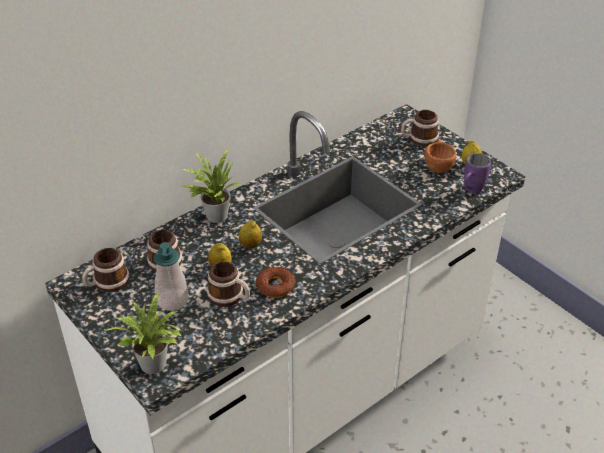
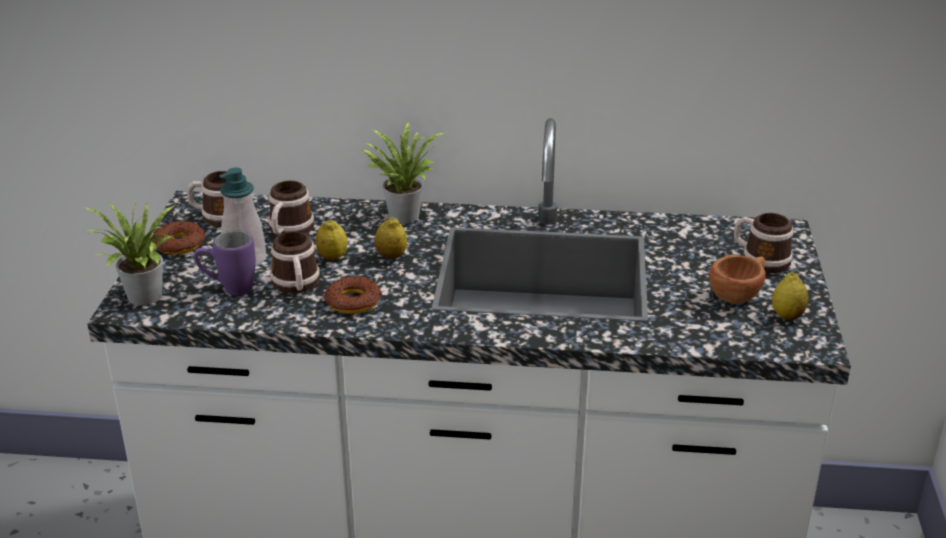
camera: 45 degrees right, 10 degrees down
purple mug [464,153,491,194] -> purple mug moved to [194,230,256,295]
none -> donut [152,221,205,255]

